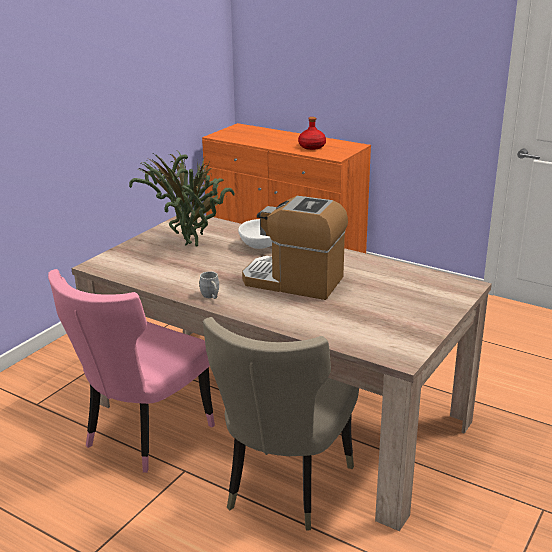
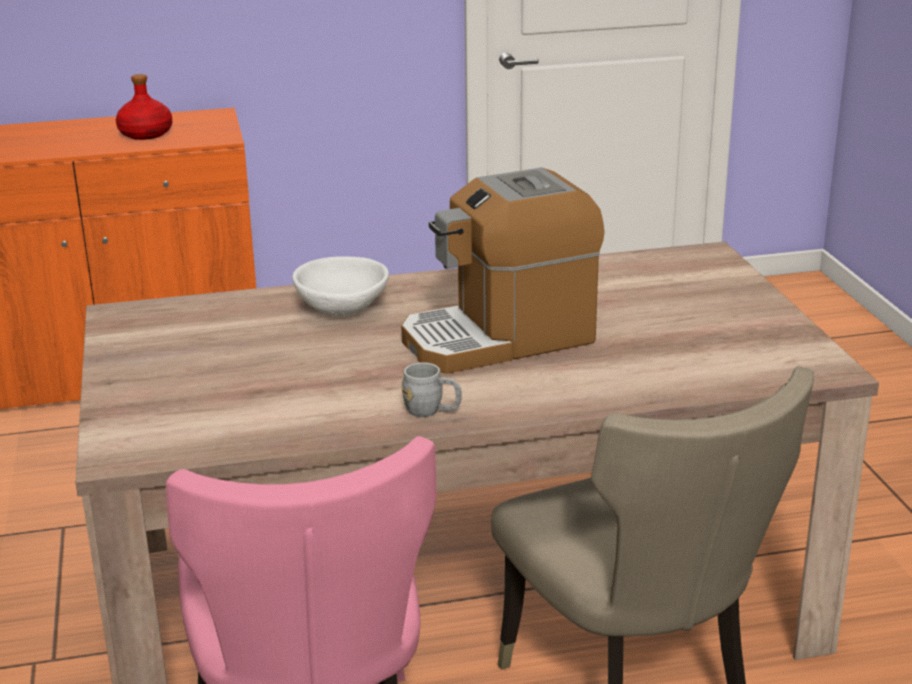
camera: 45 degrees left, 0 degrees up
potted plant [129,151,235,247] -> none

